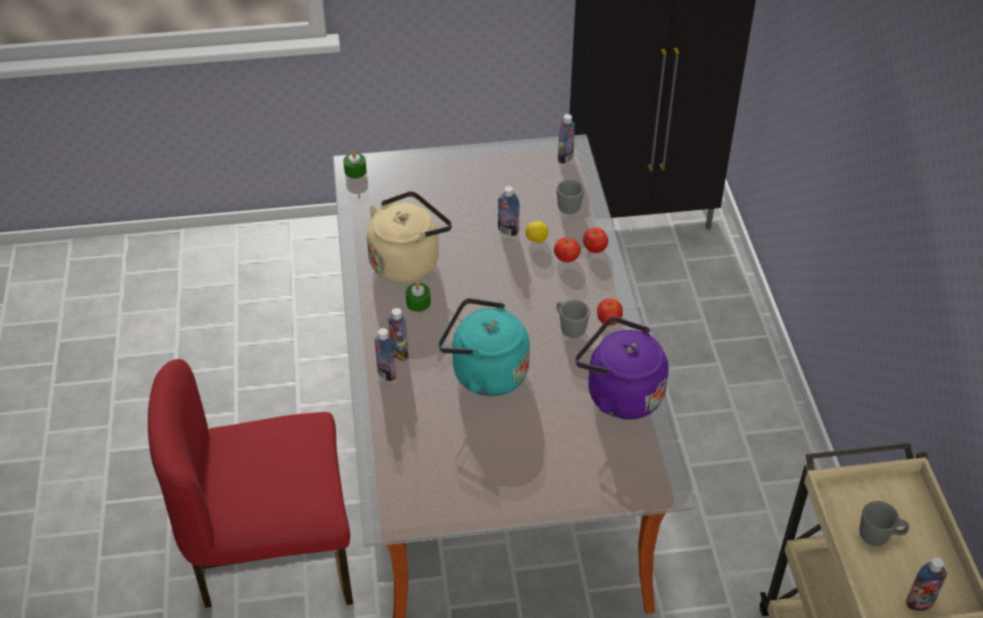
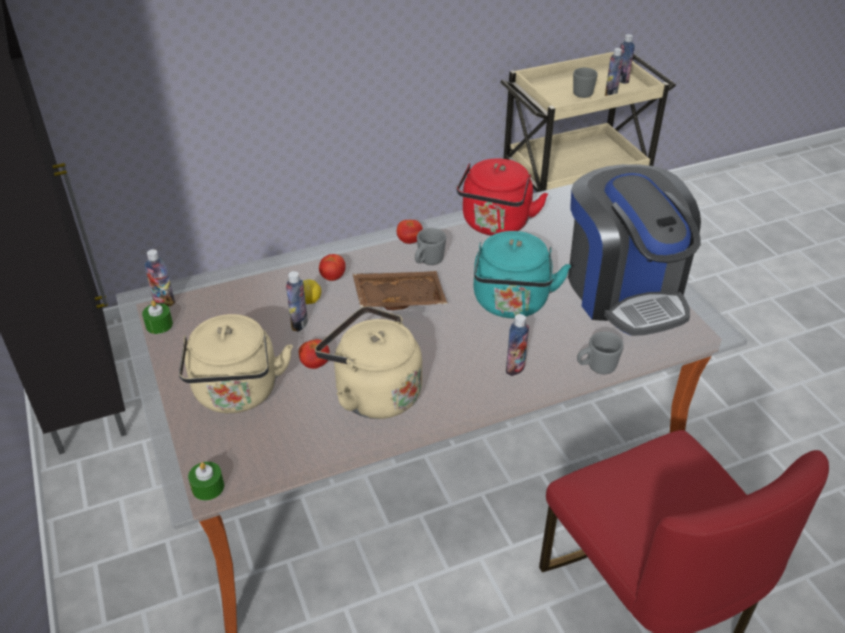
camera: 105 degrees left, 5 degrees down
bottle [374,328,396,381] -> bottle moved to [605,48,623,96]
green candle [406,282,431,312] -> green candle moved to [142,300,173,334]
grey mug [557,179,584,214] -> grey mug moved to [577,331,624,374]
purple kettle [575,317,669,420] -> red kettle [456,158,548,236]
tomato [583,227,608,253] -> tomato moved to [299,339,330,369]
none -> beige kettle [179,314,293,413]
none -> brown tray [353,271,447,310]
none -> coffee machine [568,164,701,336]

